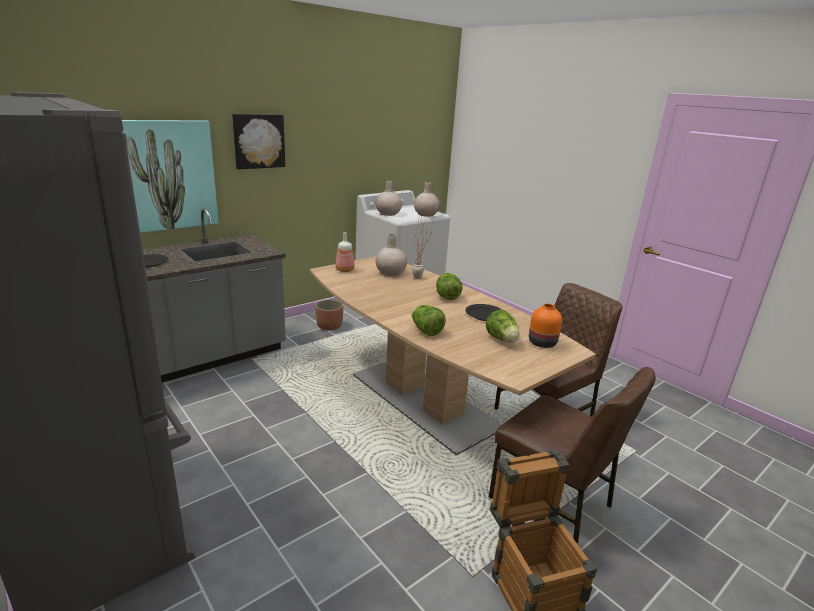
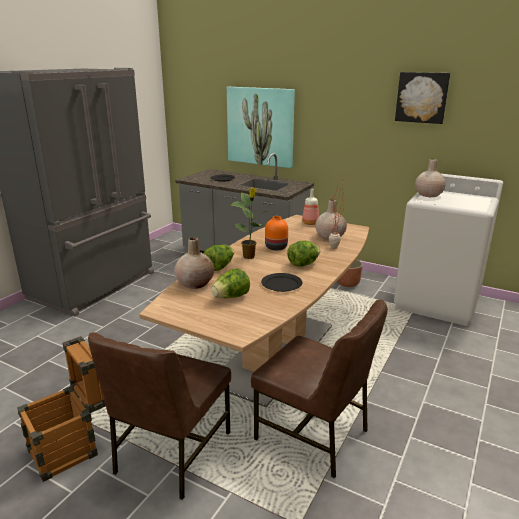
camera: 70 degrees right, 0 degrees up
picture [232,114,285,169] -> picture moved to [395,72,450,124]
beige vase [414,182,440,217] -> beige vase moved to [174,237,214,289]
orange vase [529,303,562,348] -> orange vase moved to [265,216,288,251]
none -> potted plant [229,188,266,259]

